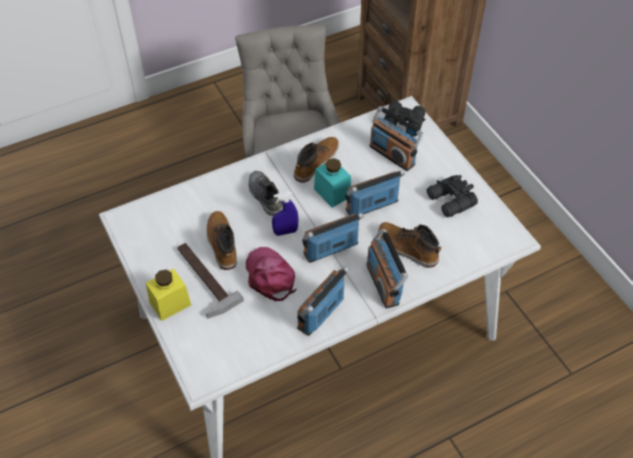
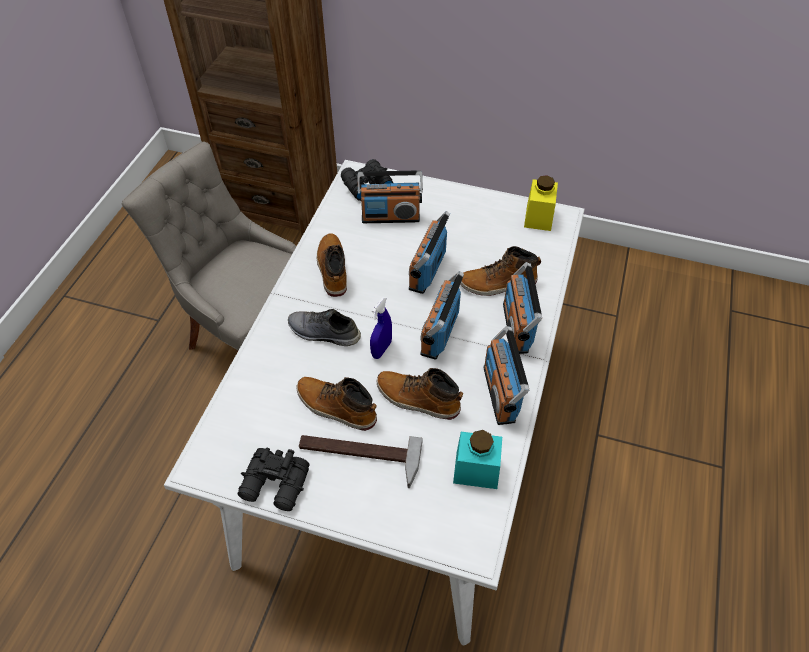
camera: 45 degrees left, 0 degrees up
yellow jar [146,269,191,321] -> yellow jar moved to [524,175,558,231]
pink cap [246,247,297,301] -> boot [377,368,463,420]
turquoise jar [314,158,351,208] -> turquoise jar moved to [453,430,502,489]
radio [366,229,408,309] -> radio turned 60 degrees clockwise [503,262,542,354]
black binoculars [427,175,478,217] -> black binoculars moved to [238,447,310,511]

